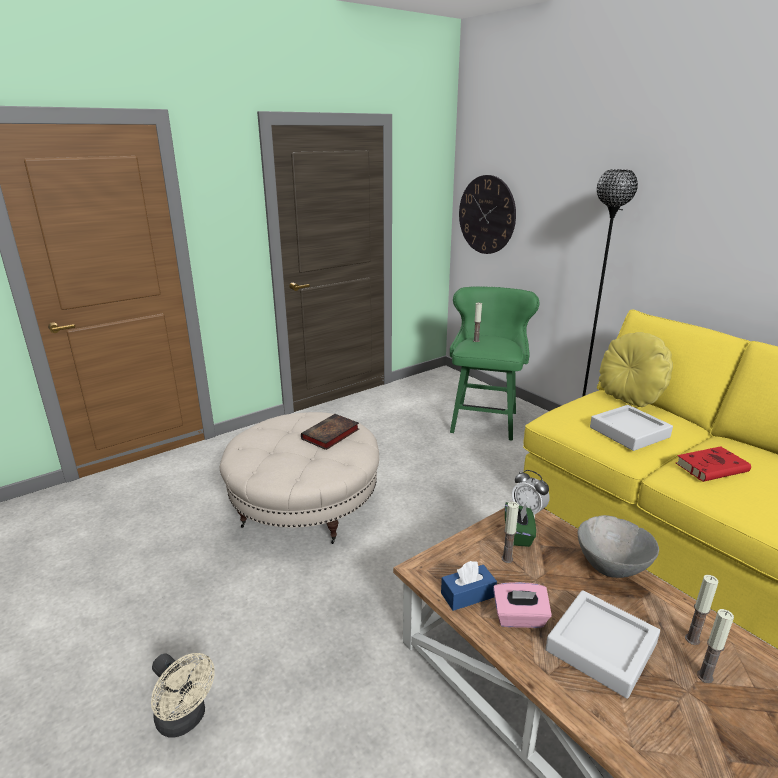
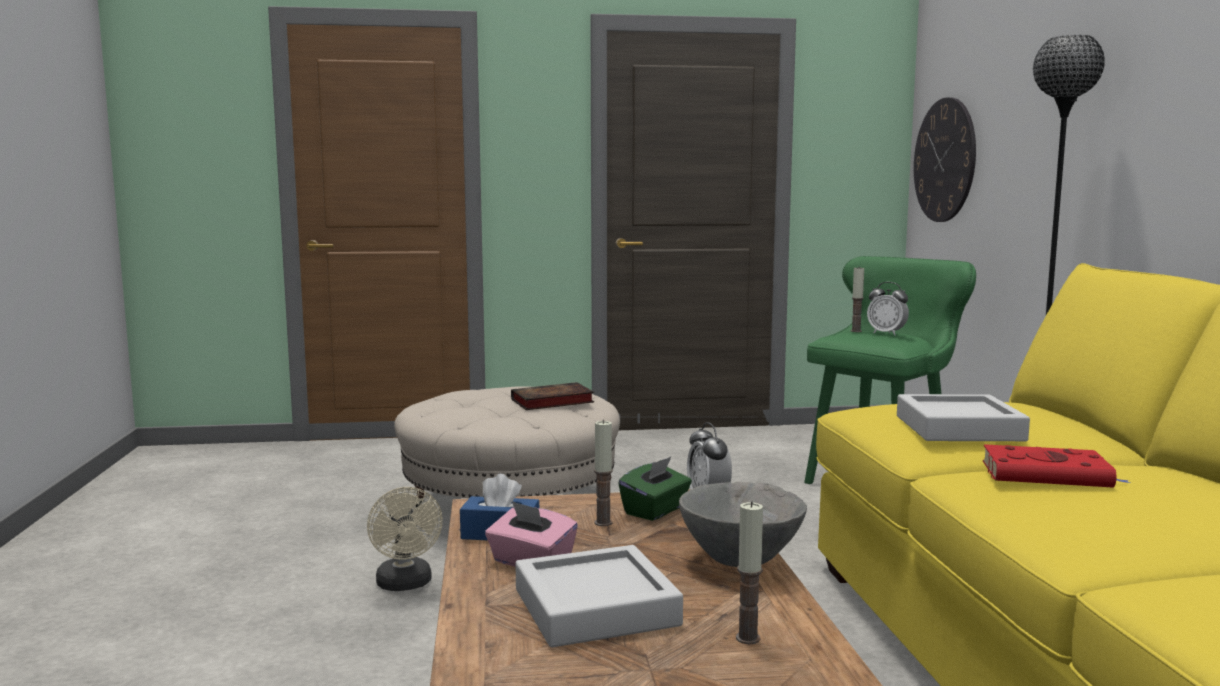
camera: 30 degrees right, 15 degrees down
beige fan [151,653,215,738] -> beige fan moved to [367,487,443,591]
yellow pillow [599,332,673,407] -> none
candle [697,609,734,683] -> none
none -> alarm clock [867,282,909,335]

